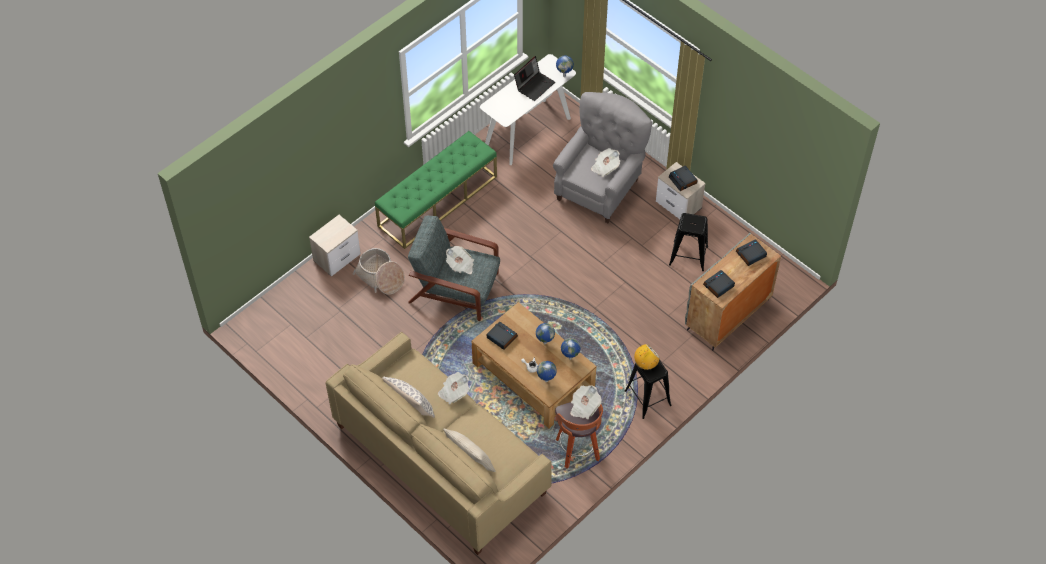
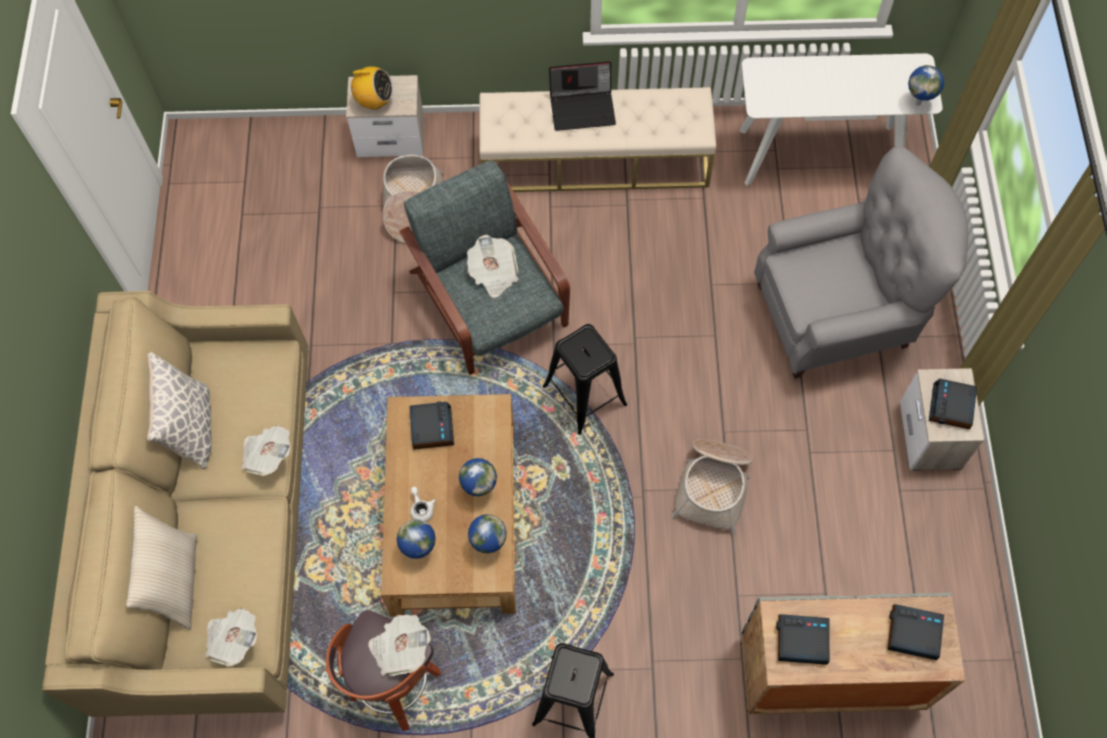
camera: 45 degrees right, 10 degrees up
green bench [375,131,497,249] -> beige bench [479,87,716,192]
laptop [514,56,555,101] -> laptop moved to [549,61,616,131]
newspaper [591,148,620,177] -> newspaper moved to [205,608,257,667]
radio [634,344,660,370] -> radio moved to [345,66,393,110]
black stool [669,213,708,271] -> black stool moved to [543,324,627,435]
none -> basket [671,439,753,536]

